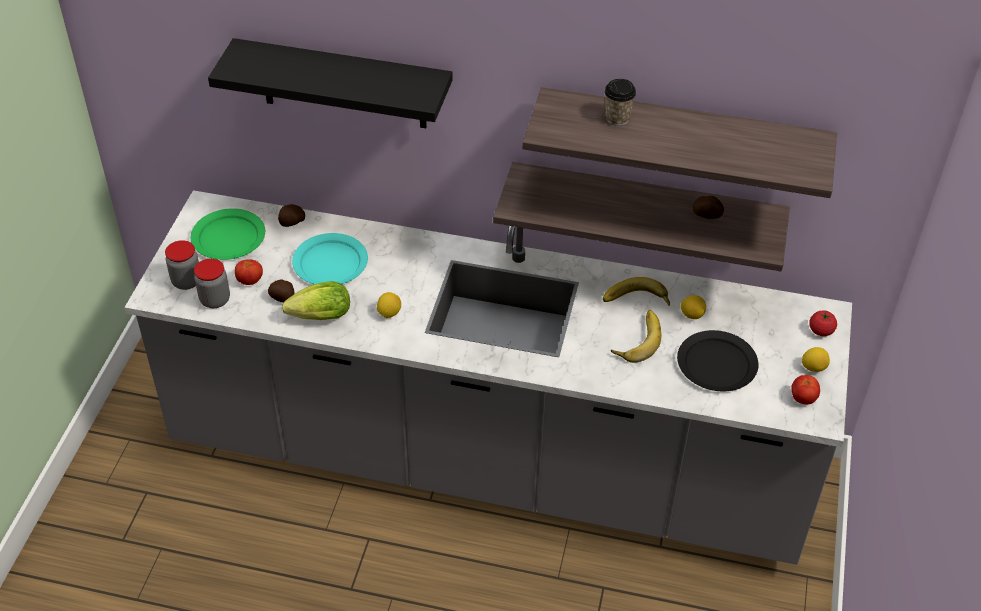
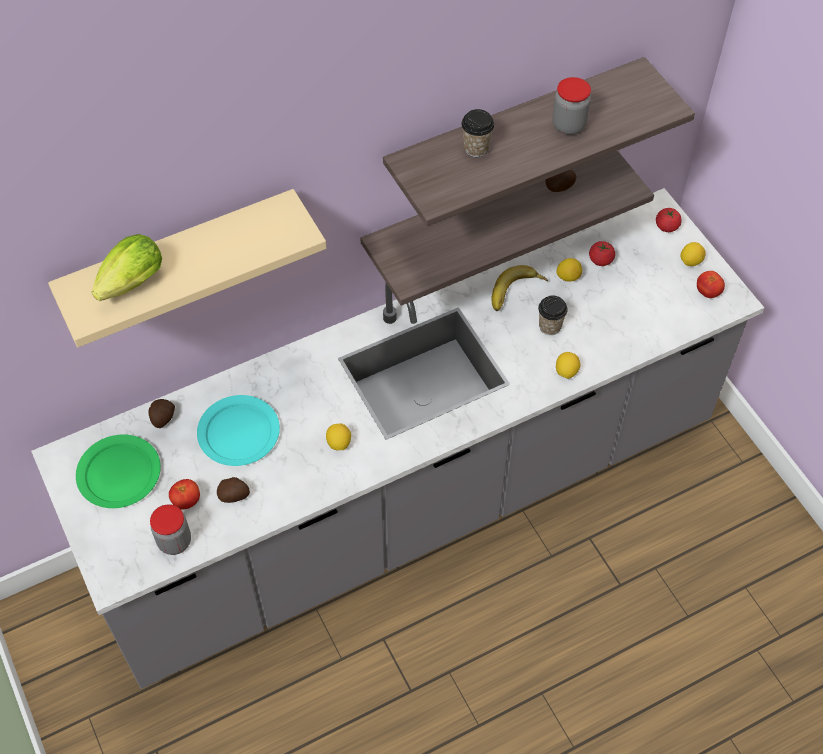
camera: 40 degrees left, 10 degrees up
jar [165,240,199,290] -> jar moved to [552,77,591,135]
black shelf [208,38,452,128] -> beige shelf [48,189,326,348]
lettuce [282,281,350,320] -> lettuce moved to [92,234,162,301]
banana [611,310,661,363] -> cup [538,296,568,335]
black plate [677,330,758,391] -> none
none -> lemon [556,352,580,379]
none -> tomato [589,241,615,266]

